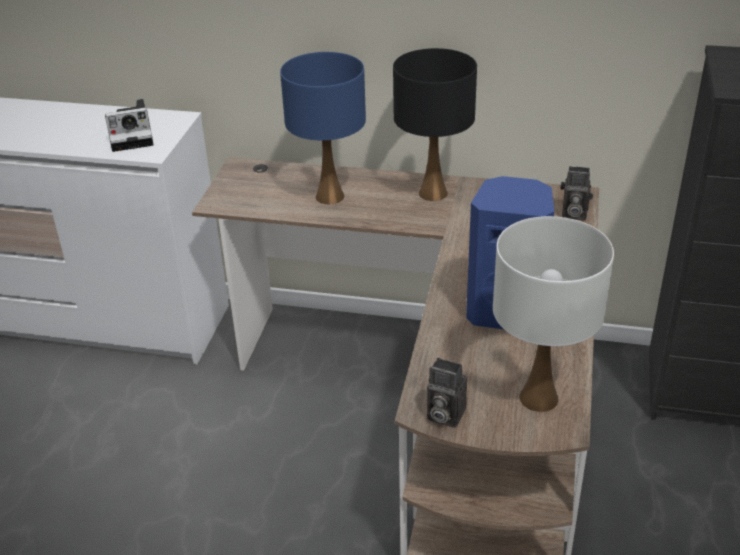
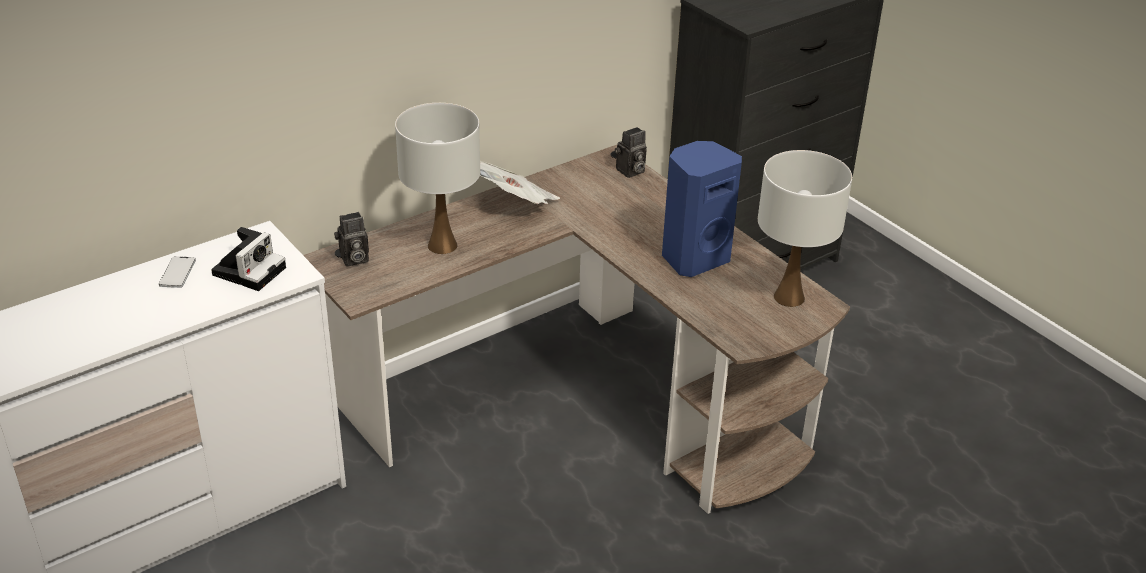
camera: 50 degrees left, 0 degrees up
blue table lamp [280,52,366,204] -> white table lamp [395,103,480,254]
black table lamp [393,48,477,201] -> newspaper [480,161,560,204]
camera [427,358,467,428] -> camera moved to [334,212,369,266]
none -> phone [159,256,196,288]

